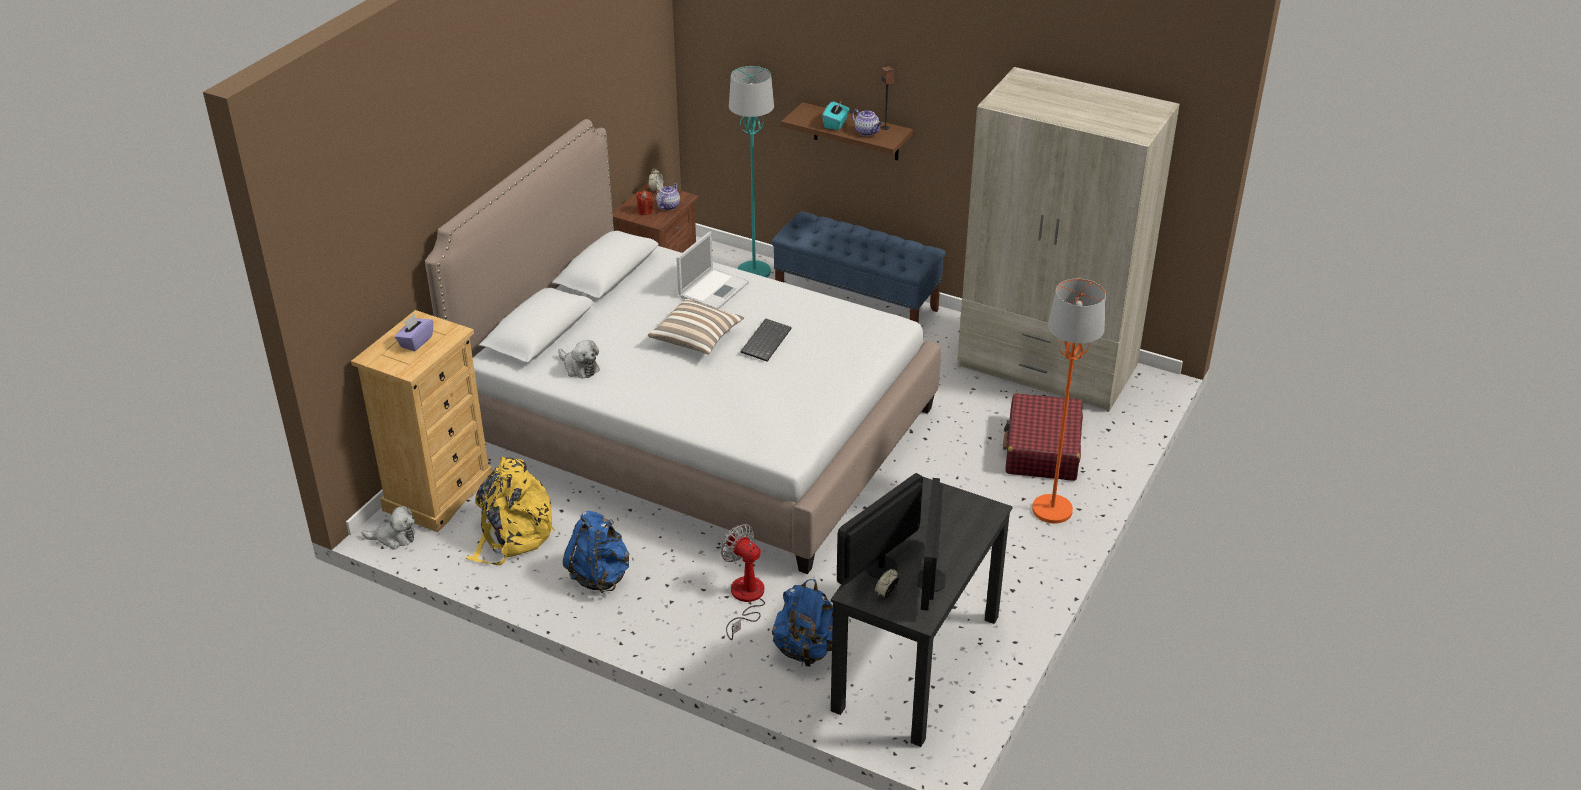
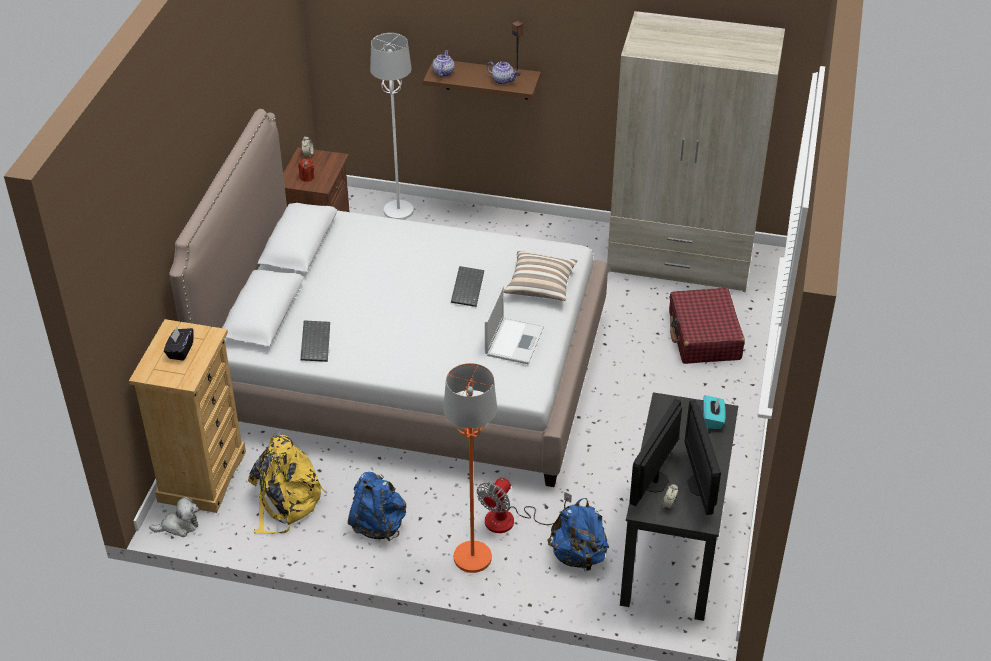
camera: 15 degrees left, 5 degrees up
purple tissue box [395,314,433,351] -> black tissue box [164,327,194,361]
plush toy [558,340,600,379] -> keyboard [300,320,330,362]
pillow [648,299,744,355] -> pillow moved to [504,251,577,301]
teapot [656,183,680,210] -> teapot moved to [432,50,455,77]
laptop [676,231,749,309] -> laptop moved to [485,286,544,364]
fan [720,524,765,640] -> fan turned 90 degrees counterclockwise [477,478,571,533]
turquoise floor lamp [729,66,774,277] -> white floor lamp [370,33,414,220]
blue bench [772,211,946,323] -> none
turquoise tissue box [822,101,850,130] -> turquoise tissue box moved to [703,395,726,429]
orange floor lamp [1032,279,1106,523] -> orange floor lamp moved to [443,363,497,573]

